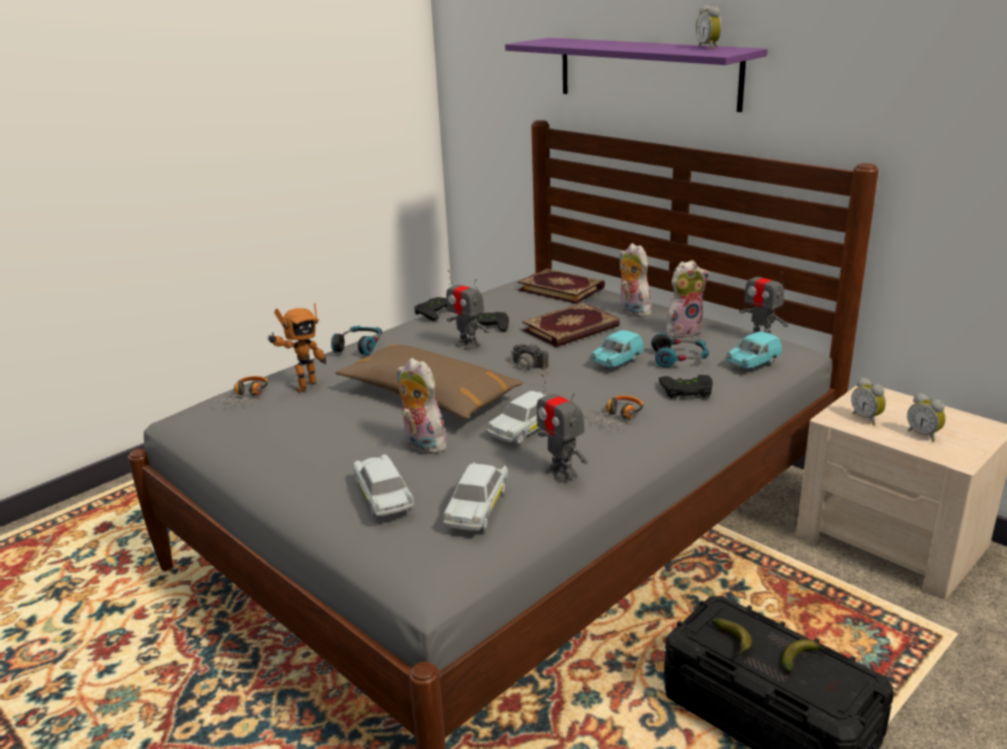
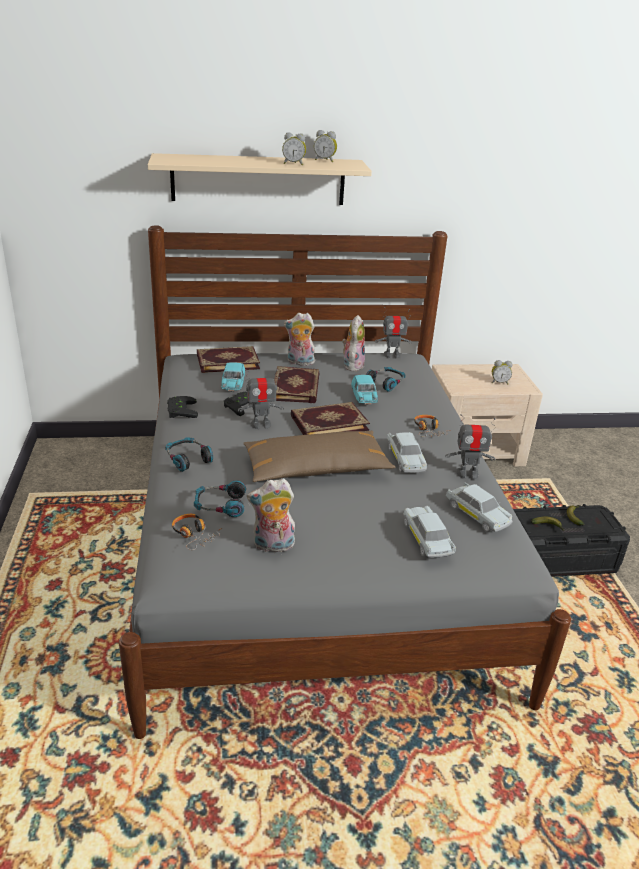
camera: 55 degrees left, 5 degrees up
toy robot [268,303,326,393] -> headphones [194,481,246,517]
white toy car [353,454,414,517] -> white toy car turned 60 degrees clockwise [403,506,456,558]
plush toy [397,358,446,454] -> plush toy moved to [247,479,295,552]
purple shelf [505,38,768,112] -> beige shelf [148,153,372,205]
camera [508,343,549,376] -> book [291,402,370,435]
black game controller [659,375,713,398] -> none
turquoise toy car [726,331,782,369] -> turquoise toy car moved to [221,362,245,392]
alarm clock [851,378,886,425] -> alarm clock moved to [282,133,306,165]

